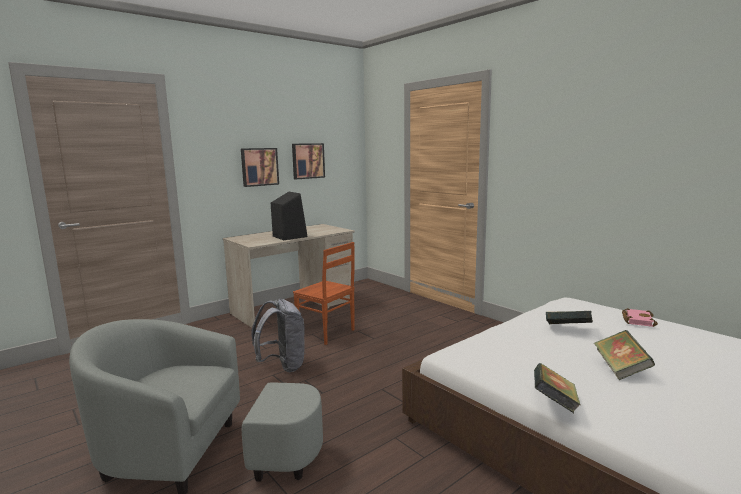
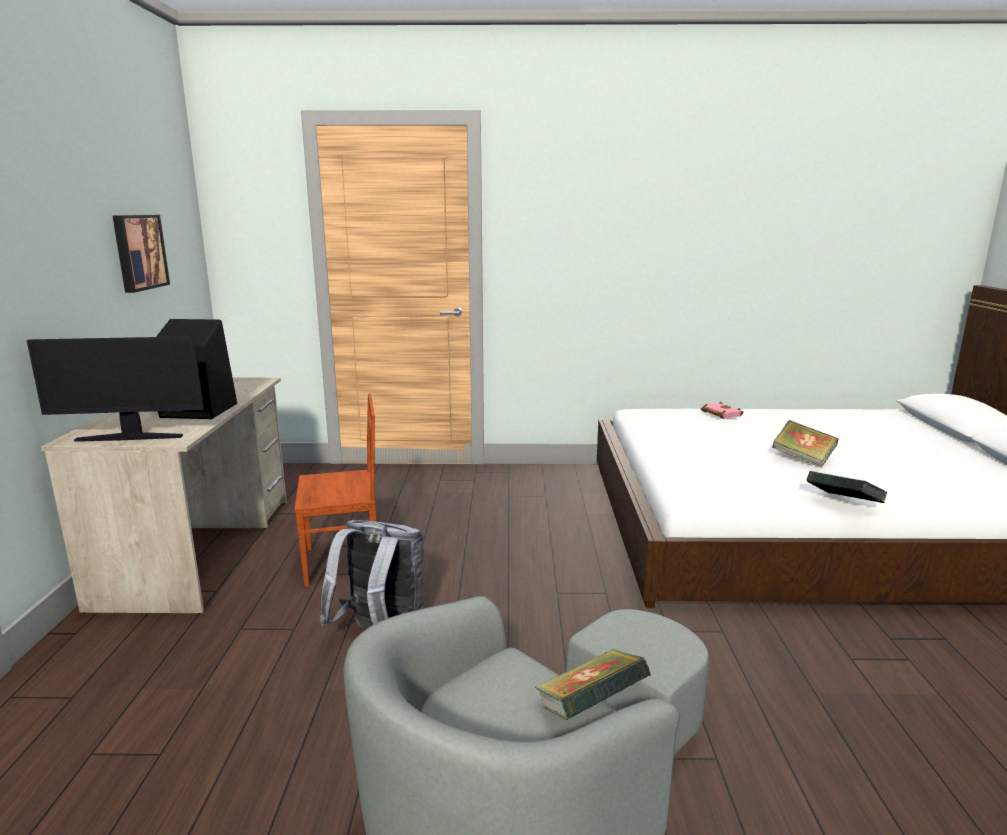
camera: 50 degrees left, 5 degrees up
picture [241,148,279,187] -> none
book [546,311,593,324] -> book moved to [535,649,651,720]
none -> monitor [27,336,204,442]

